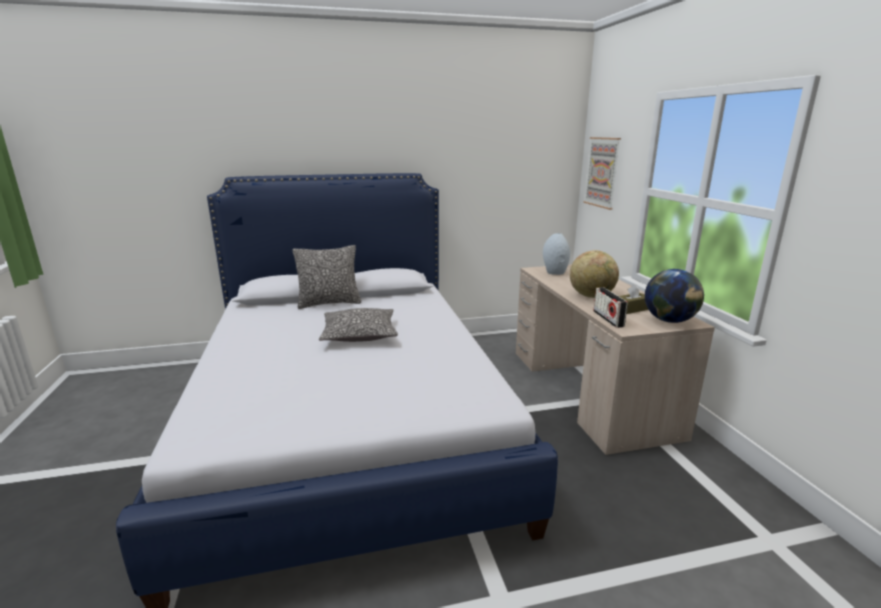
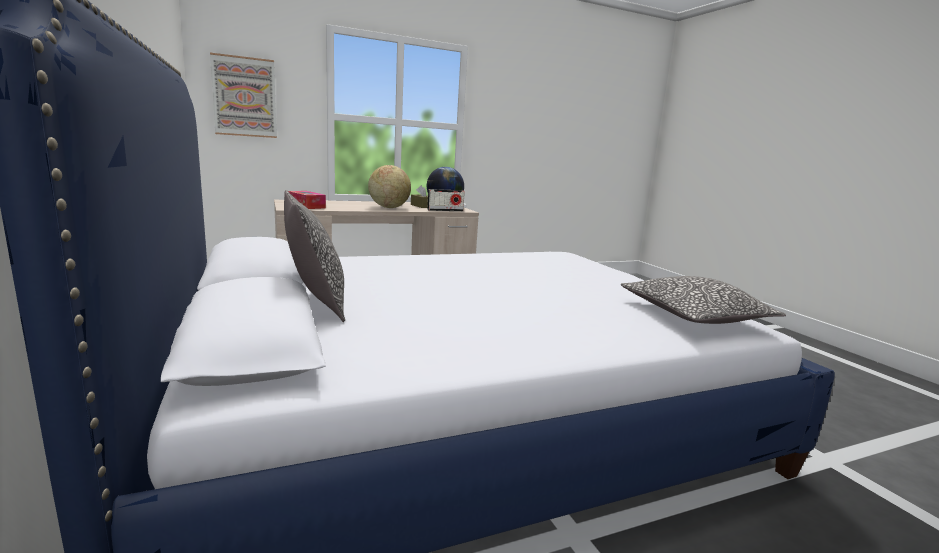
camera: 100 degrees left, 5 degrees down
pillow [319,308,398,342] -> pillow moved to [621,276,786,324]
grey vase [543,233,570,275] -> tissue box [288,191,326,209]

